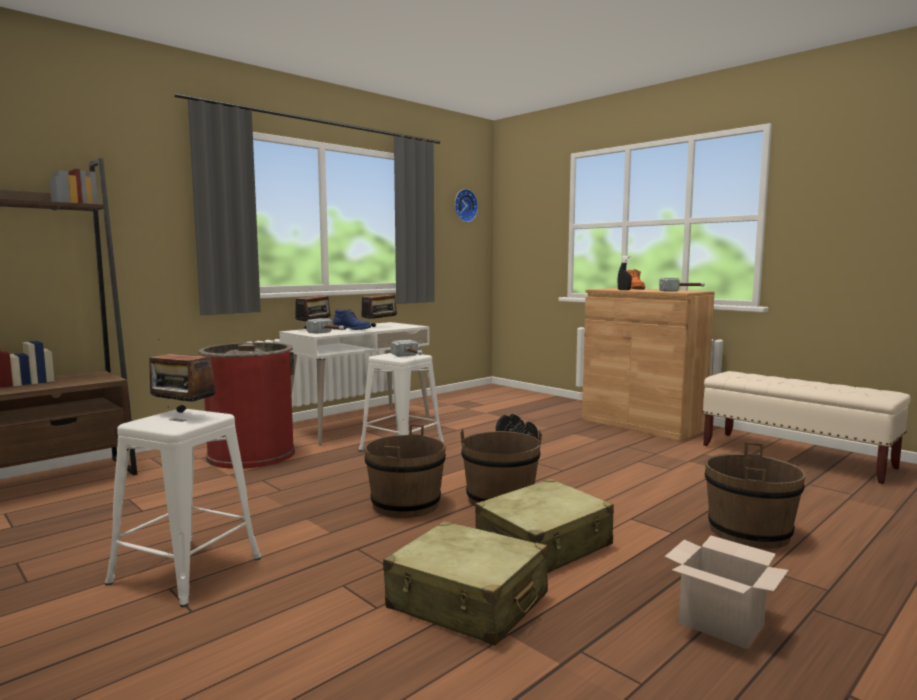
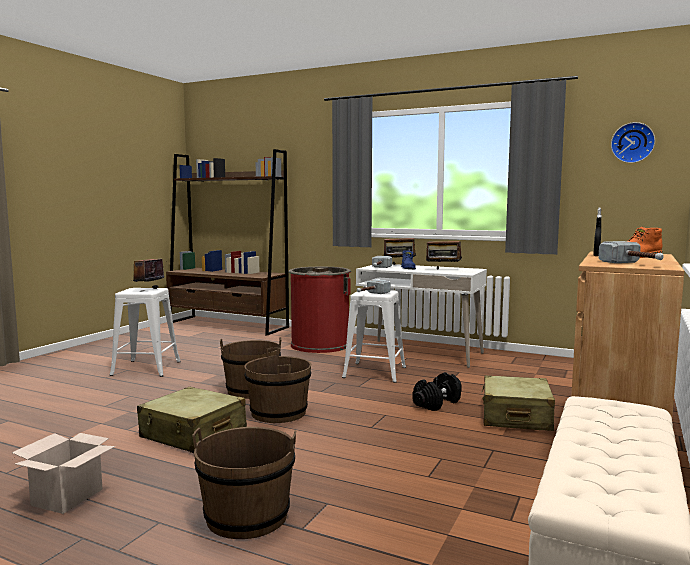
camera: 70 degrees right, 0 degrees up
beige suitcase [383,521,548,646] -> beige suitcase moved to [482,375,555,431]

